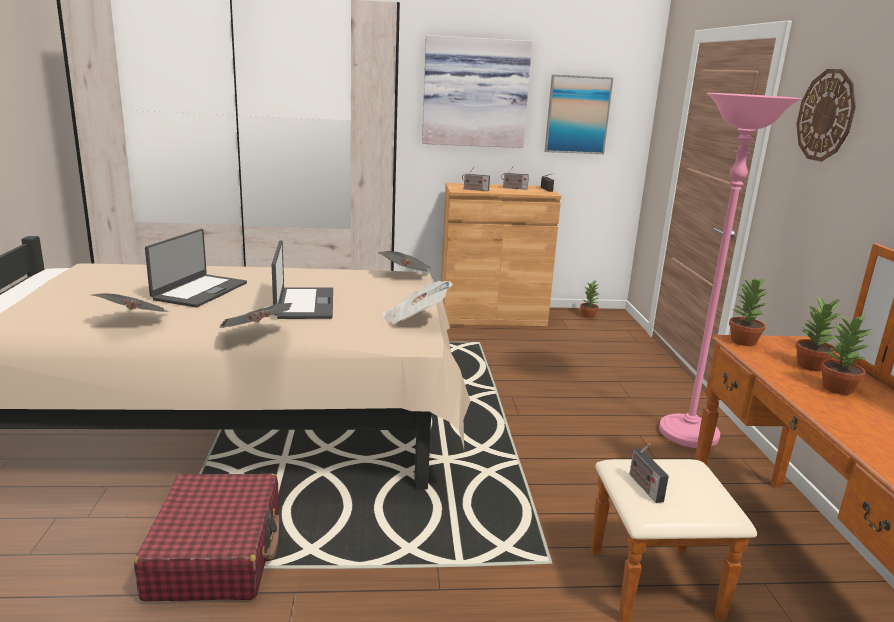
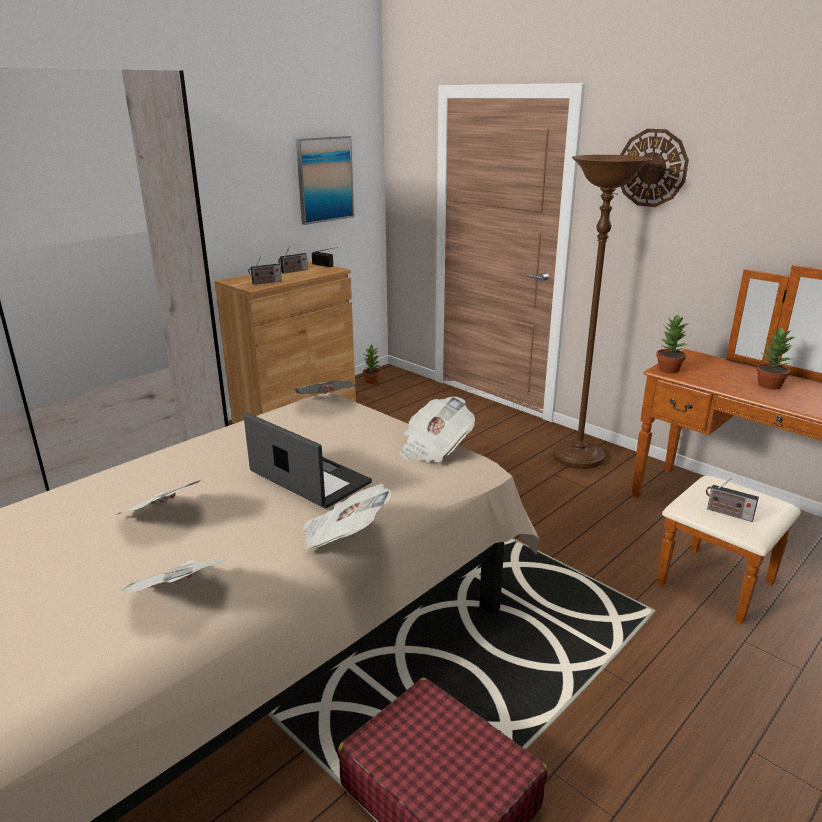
camera: 40 degrees left, 5 degrees up
laptop [145,229,247,307] -> newspaper [116,480,200,515]
picture [422,35,532,148] -> none
pink floor lamp [659,93,802,448] -> brown floor lamp [553,155,652,469]
potted plant [795,296,842,372] -> none

